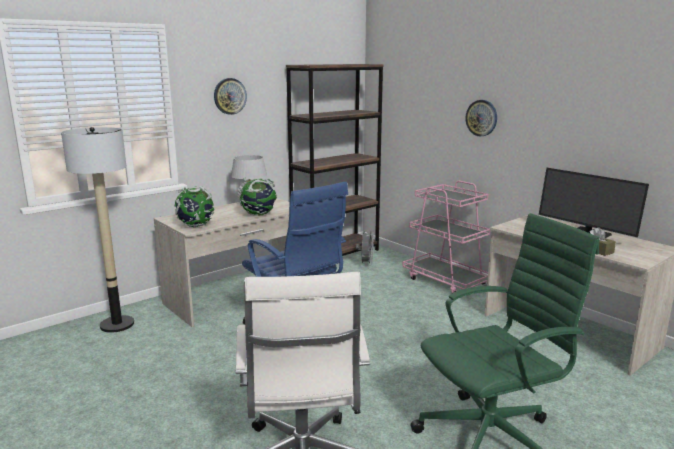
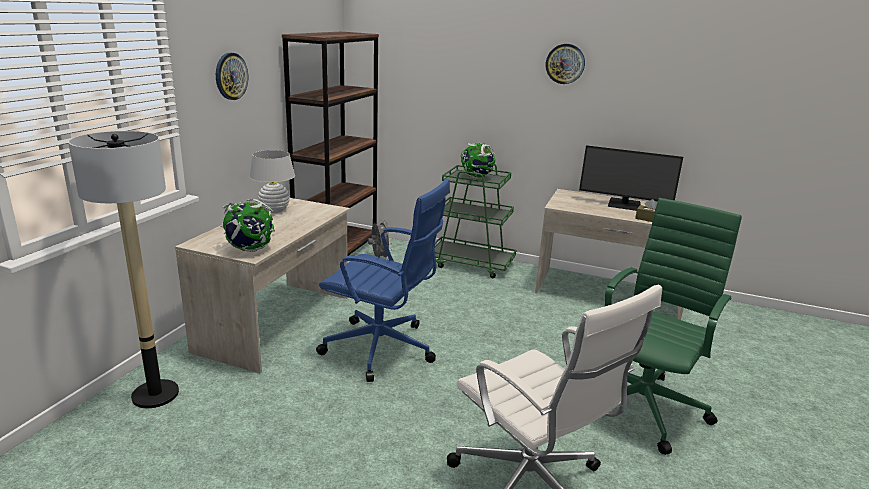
camera: 30 degrees left, 5 degrees up
globe [239,178,277,216] -> globe moved to [461,143,495,179]
pink cart [402,181,490,293] -> green cart [434,163,516,278]
wall clock [465,100,497,137] -> wall clock moved to [546,44,585,84]

